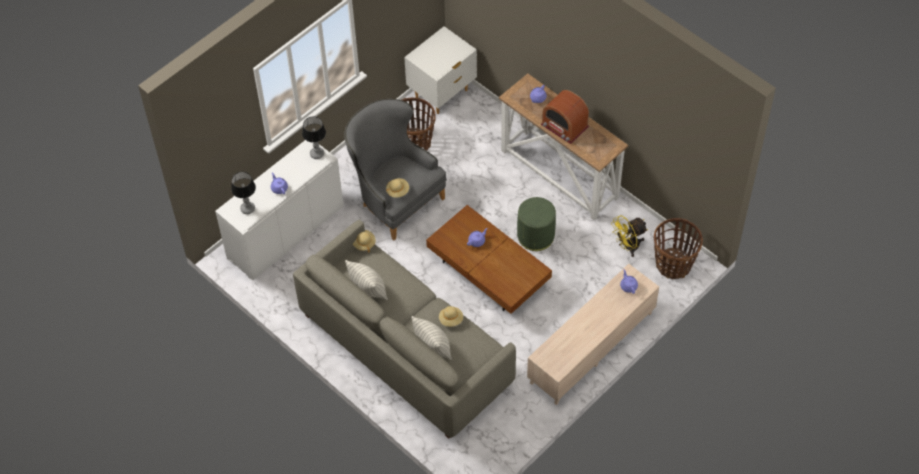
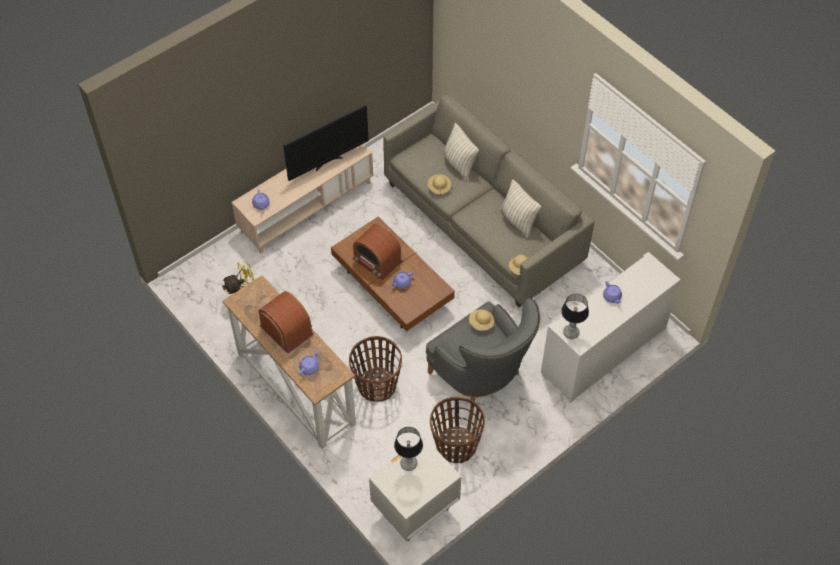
camera: 175 degrees left, 0 degrees up
table lamp [231,172,256,214] -> table lamp moved to [394,427,423,471]
green ottoman [517,197,556,251] -> none
basket [654,218,703,279] -> basket moved to [349,336,402,402]
none -> television [283,104,369,181]
none -> radio [352,224,402,280]

